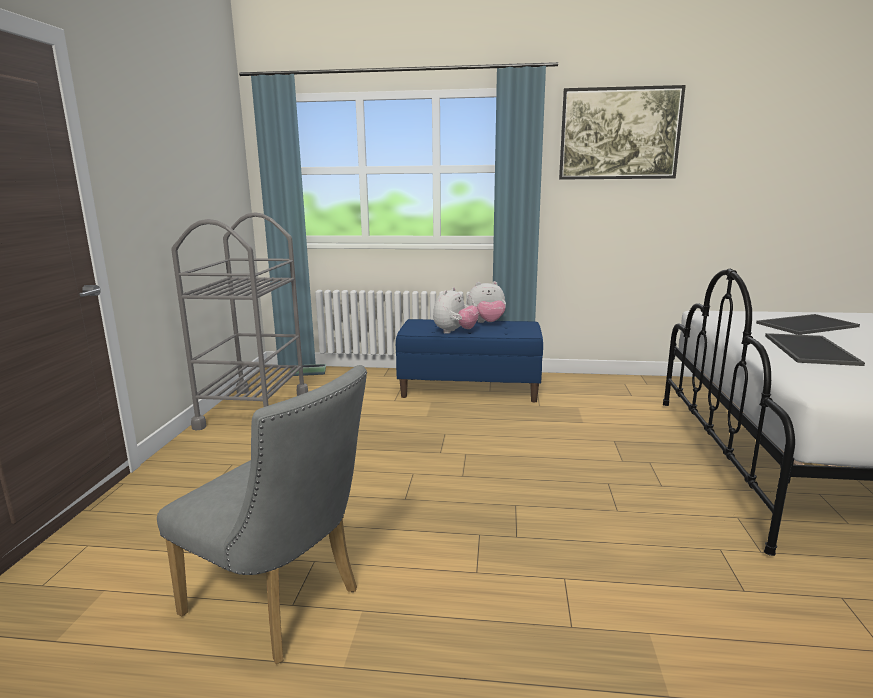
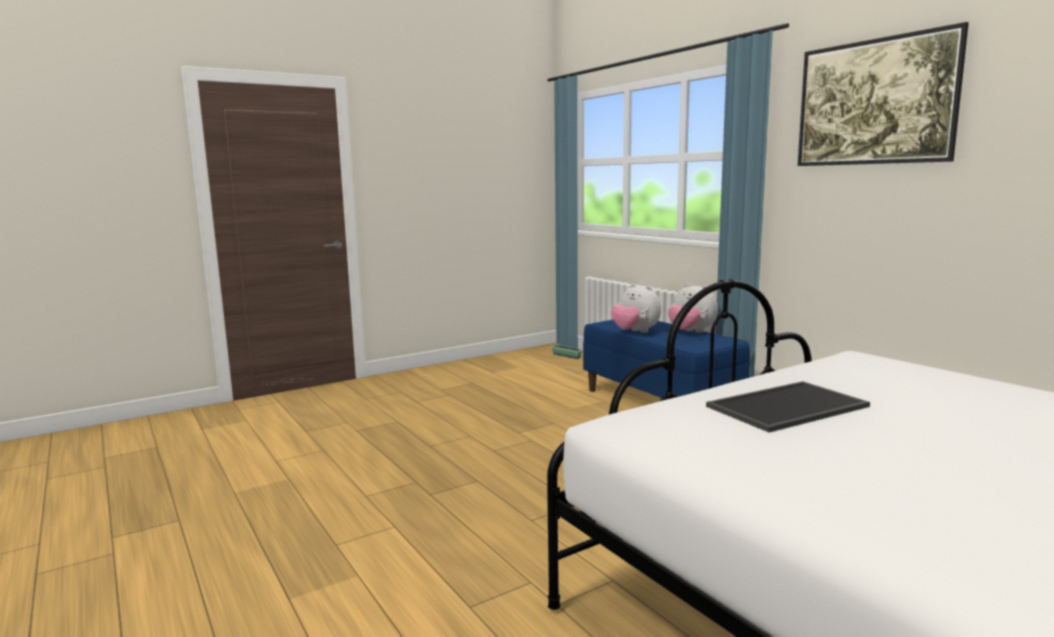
camera: 50 degrees right, 5 degrees down
grey chair [157,365,367,664] -> none
grey cart [171,212,308,430] -> none
plush toy [433,287,479,334] -> plush toy turned 60 degrees clockwise [611,284,661,333]
tray [756,314,860,335] -> none

